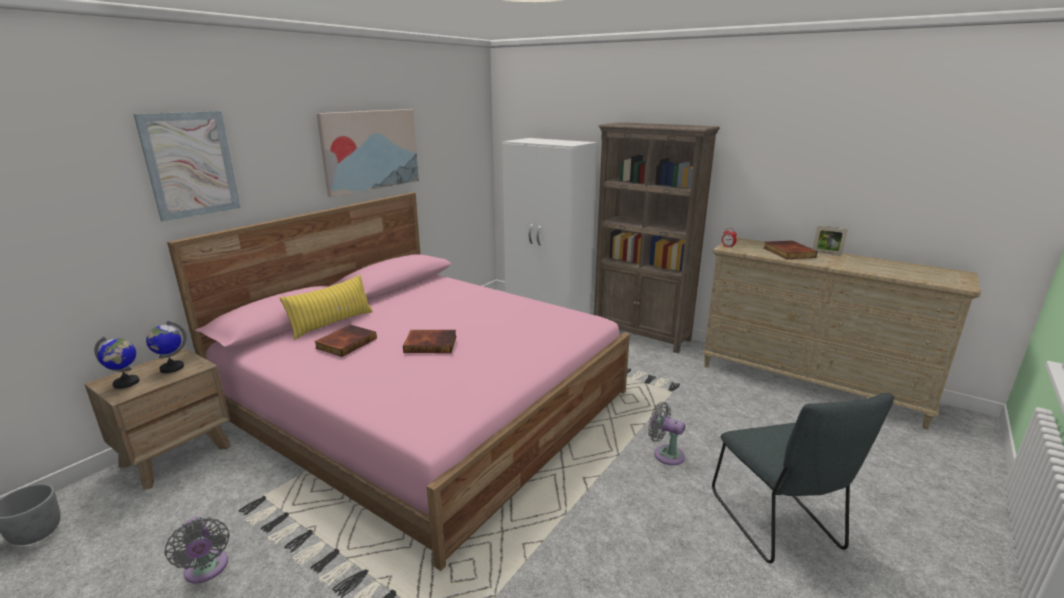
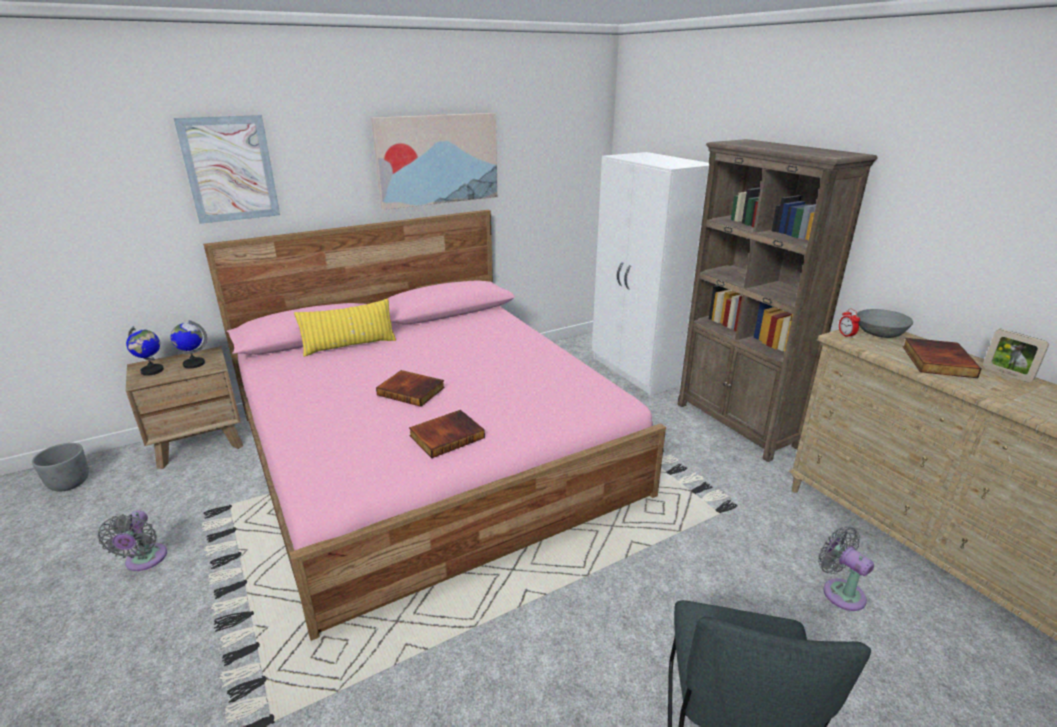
camera: 25 degrees right, 5 degrees up
book [314,325,377,357] -> book moved to [409,410,485,458]
grey fan [648,402,685,465] -> grey fan moved to [818,526,874,611]
none -> grey bowl [857,309,913,338]

